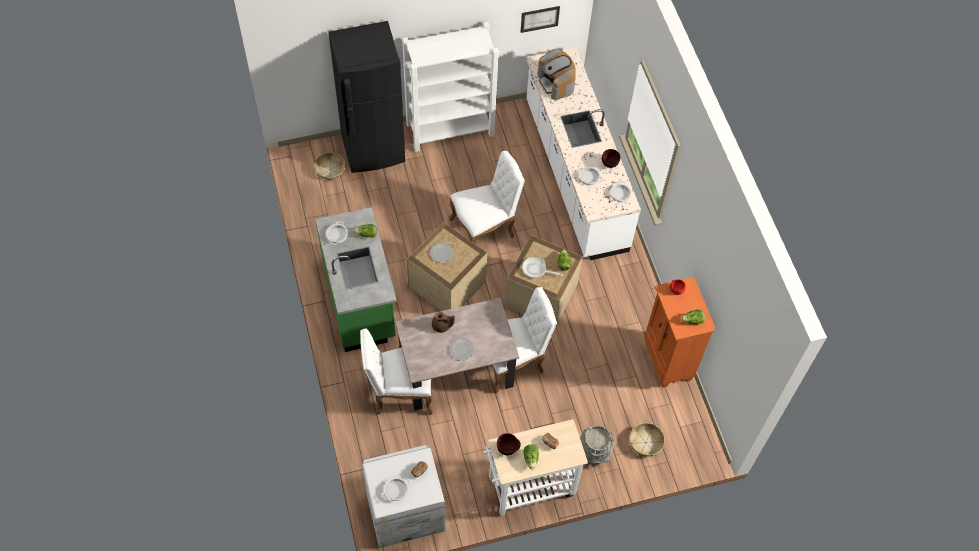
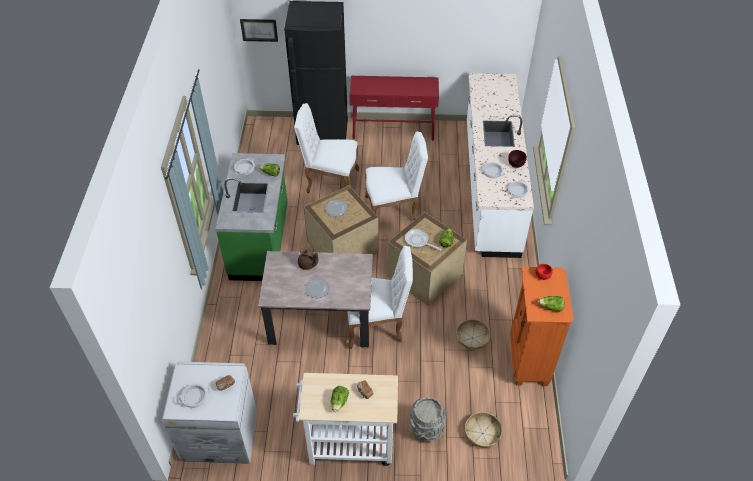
camera: 20 degrees right, 10 degrees down
basket [314,152,346,181] -> basket moved to [456,319,490,351]
white chair [360,328,433,415] -> white chair moved to [294,103,359,193]
white bookcase [402,22,499,152] -> red console table [350,76,439,141]
brown bowl [497,433,521,455] -> none
picture [521,6,560,33] -> picture moved to [240,19,278,42]
coffee machine [537,49,576,100] -> none

